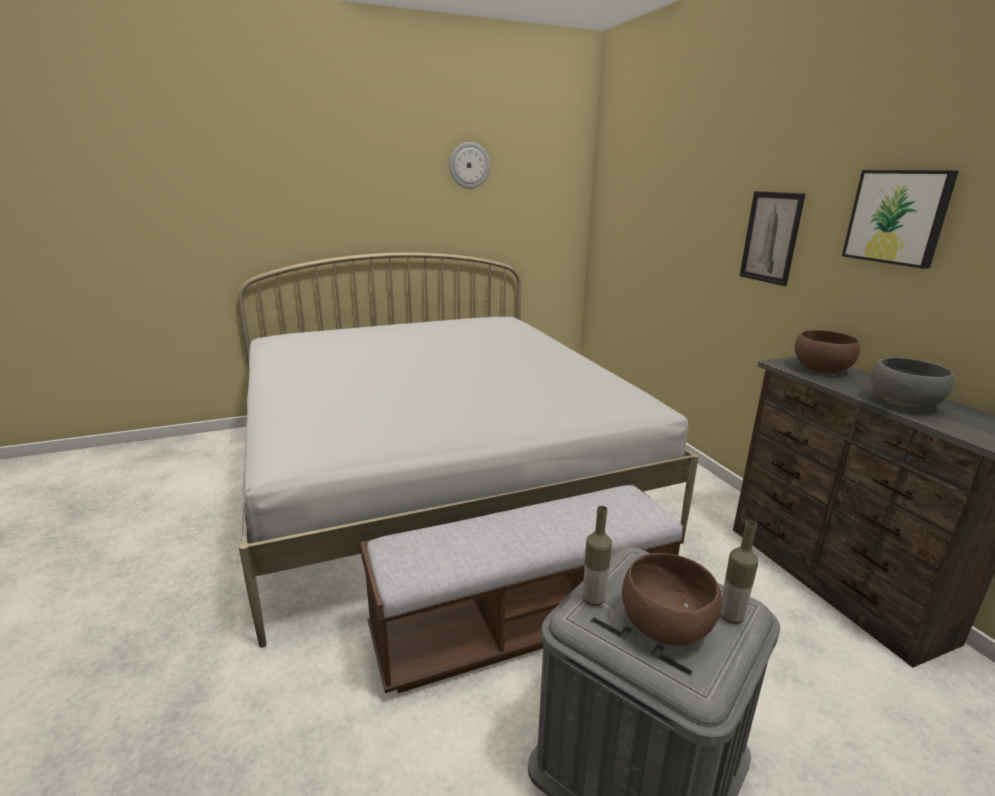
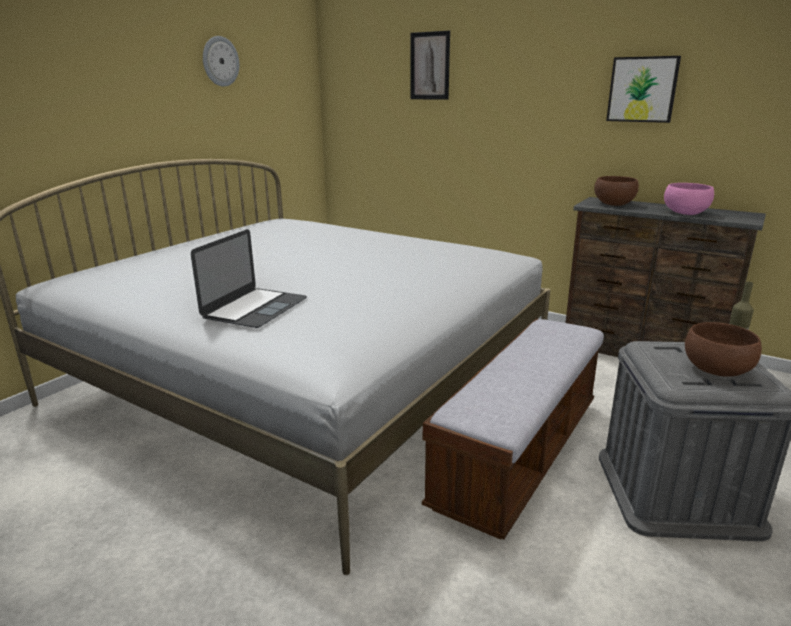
camera: 35 degrees left, 0 degrees up
bottle [583,506,612,606] -> none
picture [740,191,805,286] -> picture moved to [410,31,450,100]
grey bowl [871,357,954,410] -> pink bowl [664,183,714,215]
none -> laptop [191,229,307,328]

